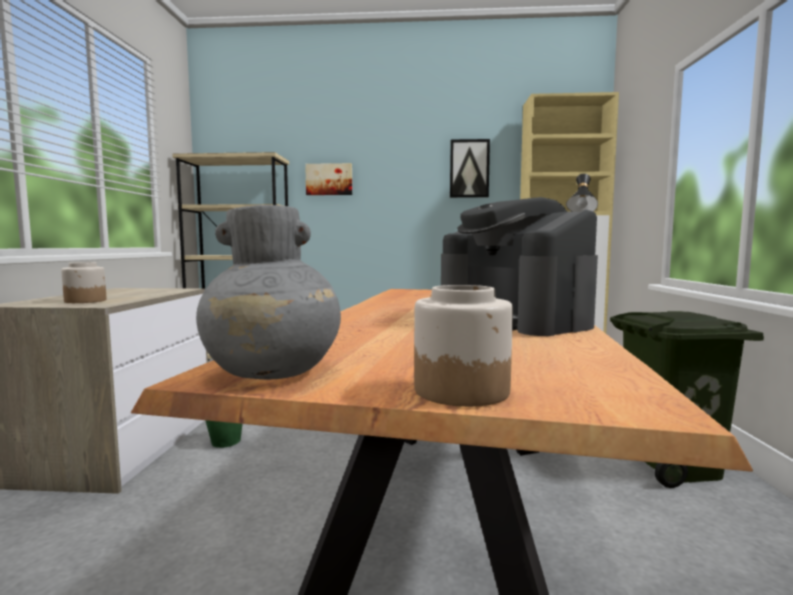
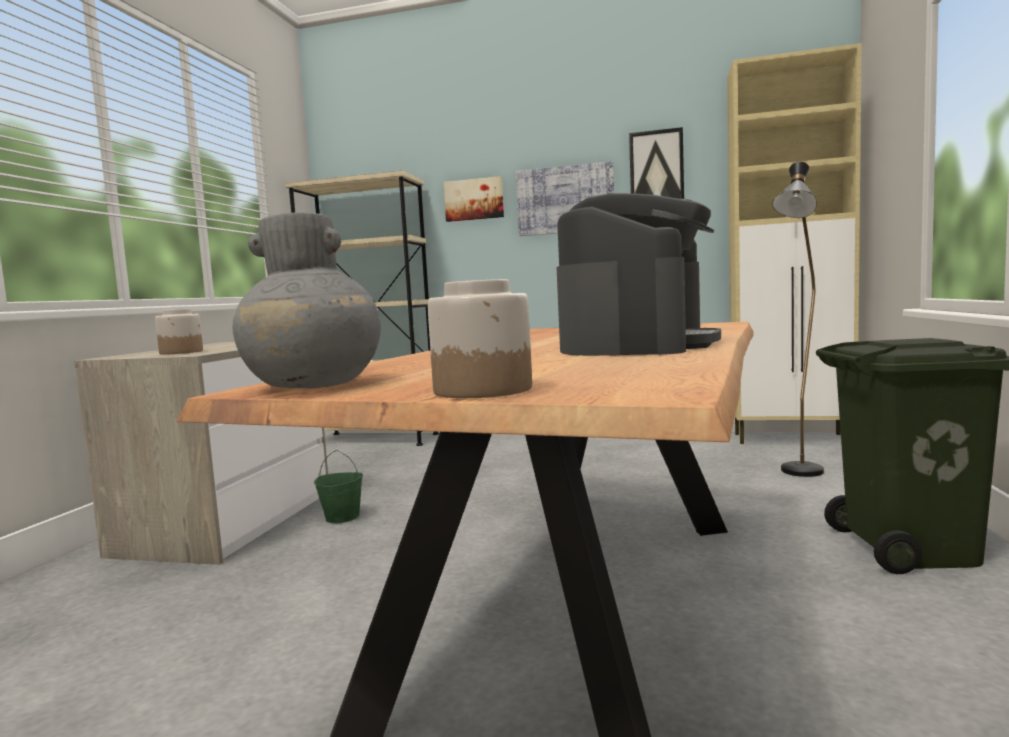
camera: 10 degrees right, 0 degrees up
coffee machine [441,197,598,336] -> coffee machine turned 135 degrees counterclockwise [557,193,721,356]
none -> picture [516,161,614,236]

